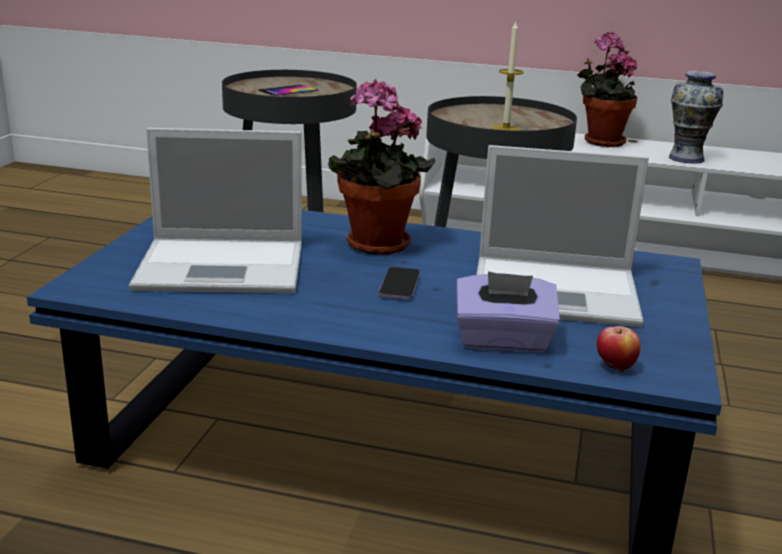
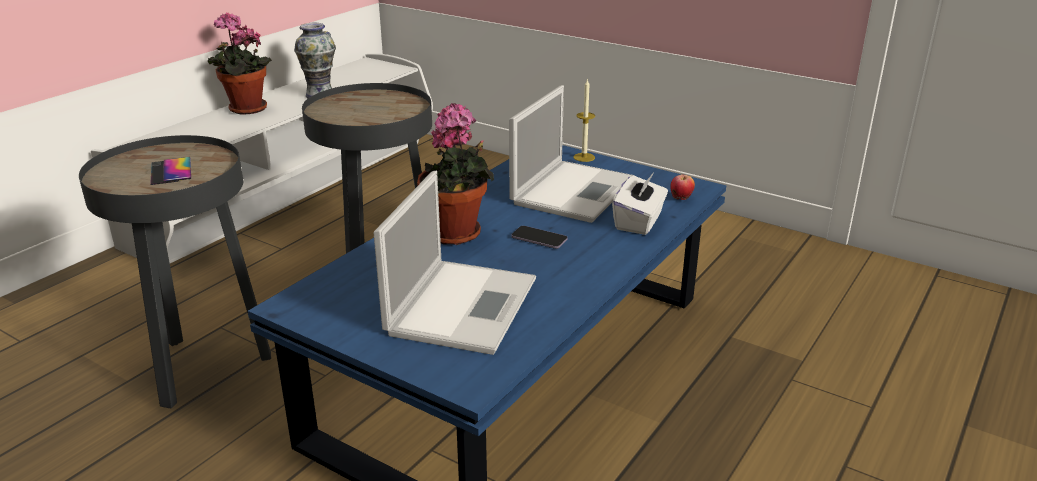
camera: 70 degrees left, 5 degrees up
purple tissue box [456,271,560,352] -> white tissue box [612,174,668,235]
candle [492,22,524,131] -> candle moved to [574,80,595,162]

